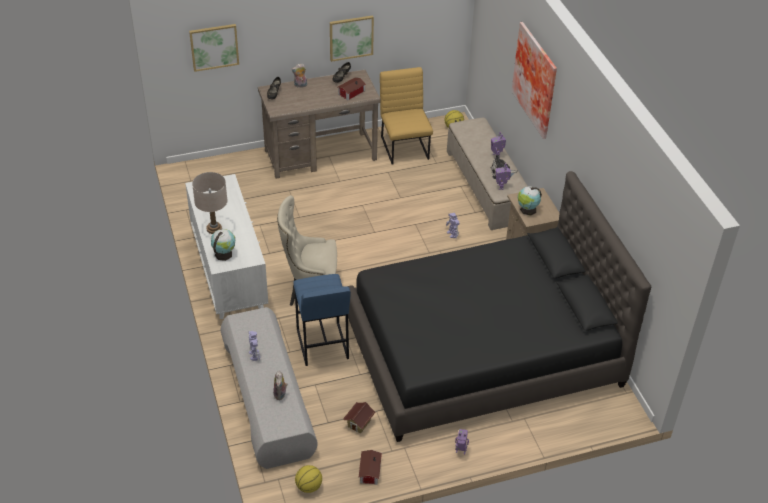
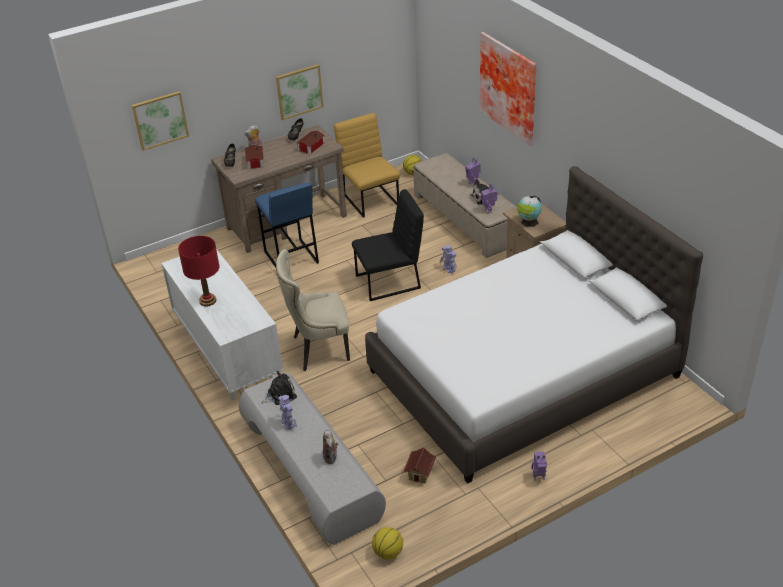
camera: 10 degrees left, 5 degrees down
beige table lamp [192,172,228,234] -> red table lamp [178,236,220,306]
globe [211,229,235,261] -> none
blue stool [293,274,351,366] -> blue stool moved to [255,183,319,268]
black bed [347,171,651,442] -> white bed [365,166,703,483]
toy house [359,450,382,485] -> toy house moved to [245,144,264,169]
none -> plush toy [261,371,297,405]
none -> black chair [352,189,424,301]

